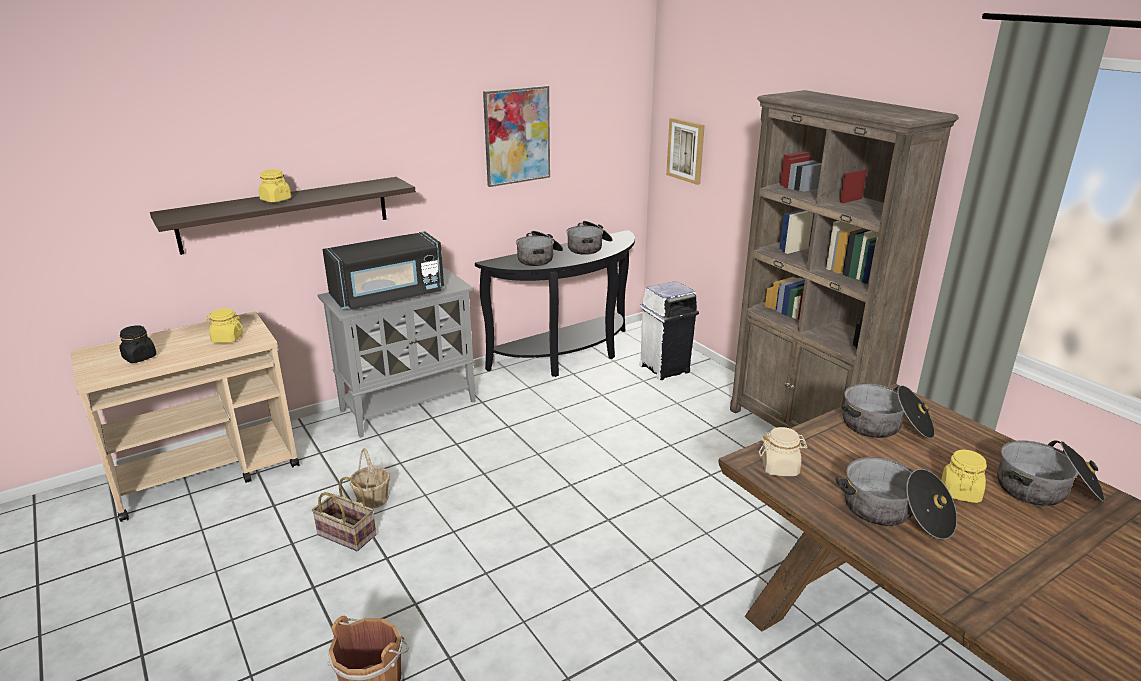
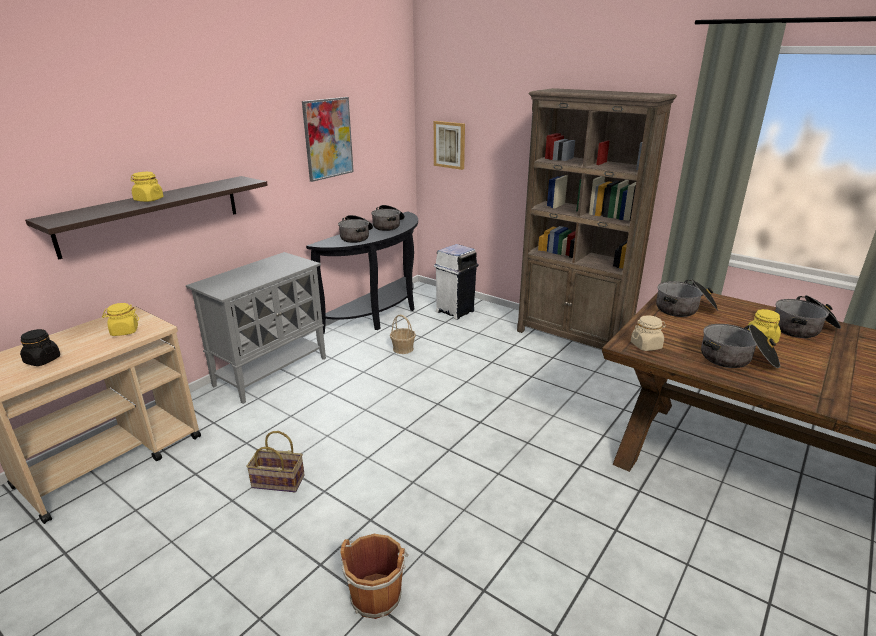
camera: 20 degrees left, 0 degrees up
black microwave [322,232,444,310] -> none
basket [350,448,390,509] -> basket moved to [390,315,416,354]

